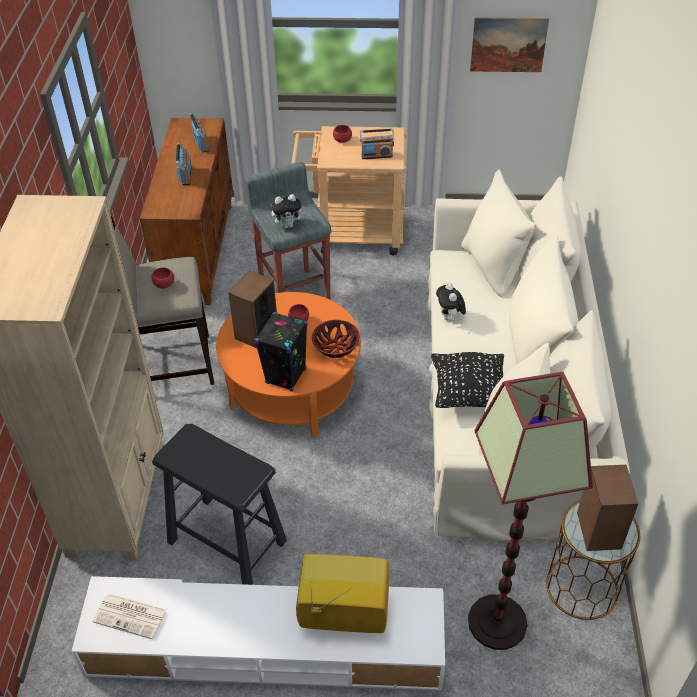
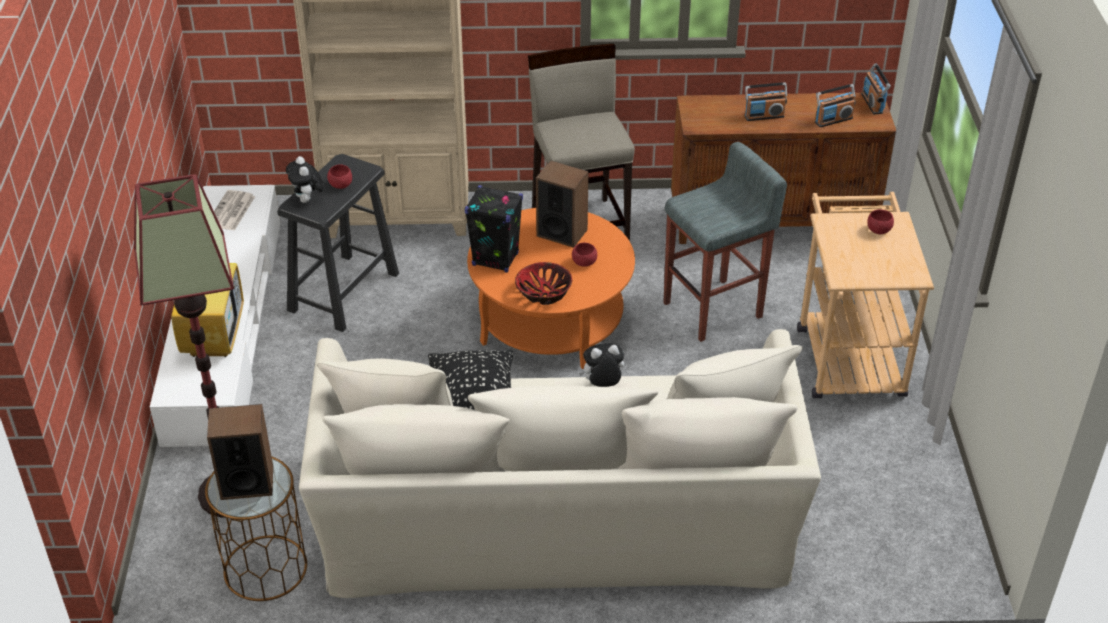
camera: 85 degrees right, 5 degrees down
red bowl [151,267,174,288] -> red bowl moved to [327,164,352,189]
plush toy [271,194,306,228] -> plush toy moved to [286,156,324,203]
radio [360,129,394,159] -> radio moved to [862,63,891,114]
picture [470,17,549,72] -> none

